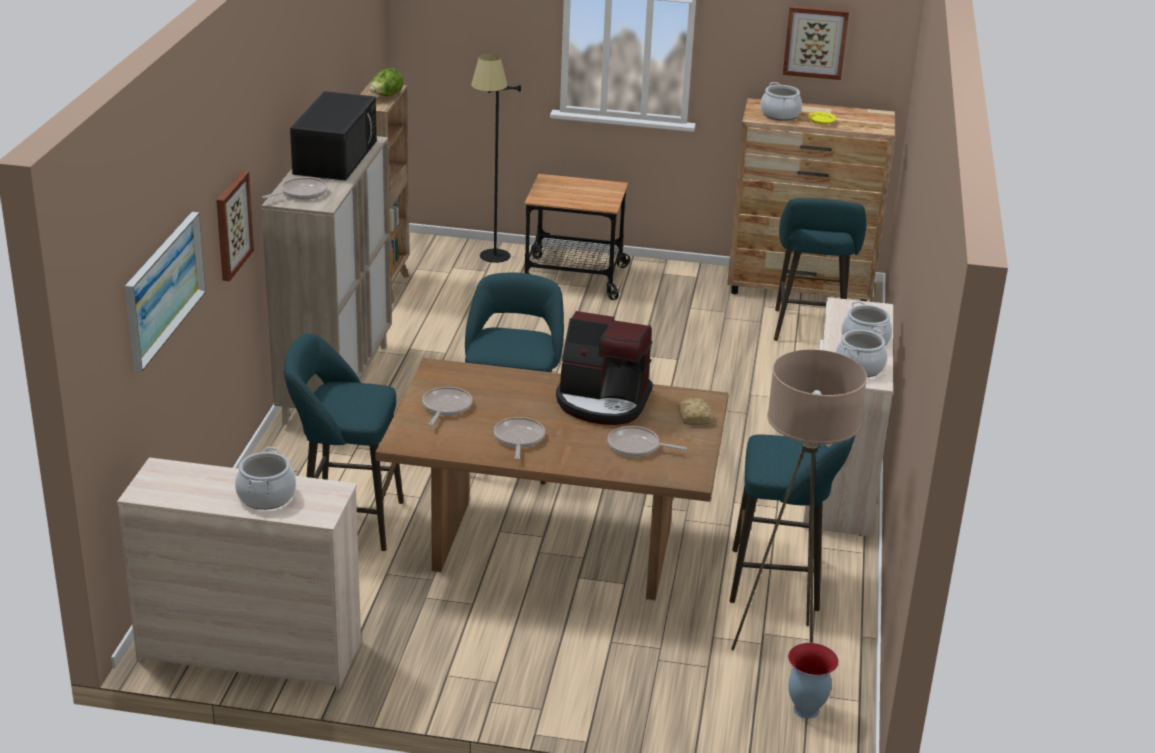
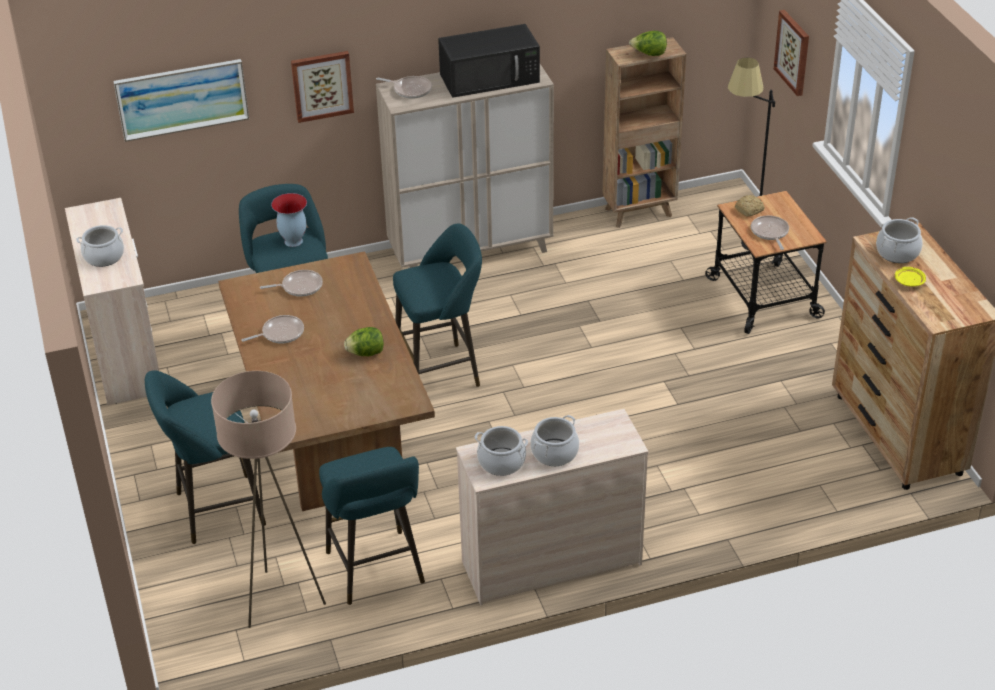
camera: 65 degrees right, 10 degrees up
coffee machine [556,311,653,425] -> lettuce [344,327,384,356]
frying pan [608,426,687,457] -> frying pan moved to [751,215,789,250]
bread [678,398,712,425] -> bread moved to [735,195,765,217]
turquoise stool [774,198,866,341] -> turquoise stool moved to [145,370,266,544]
picture [783,6,849,80] -> picture moved to [774,10,809,96]
vase [788,643,839,719] -> vase moved to [271,193,307,247]

